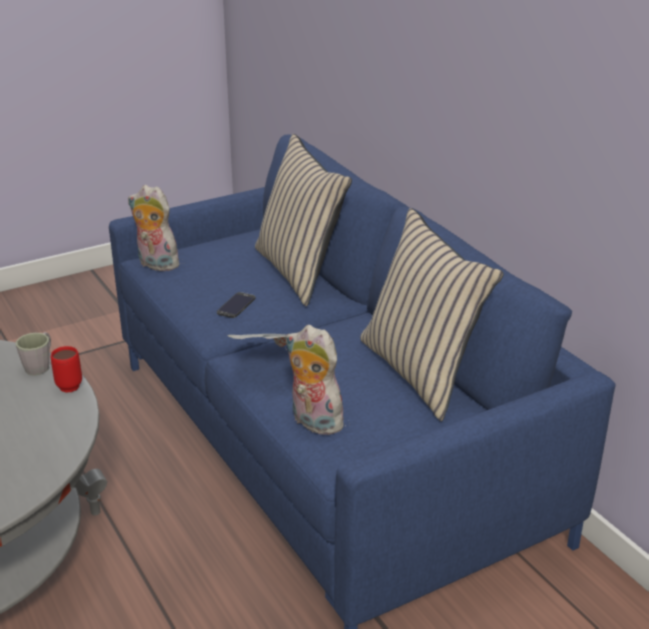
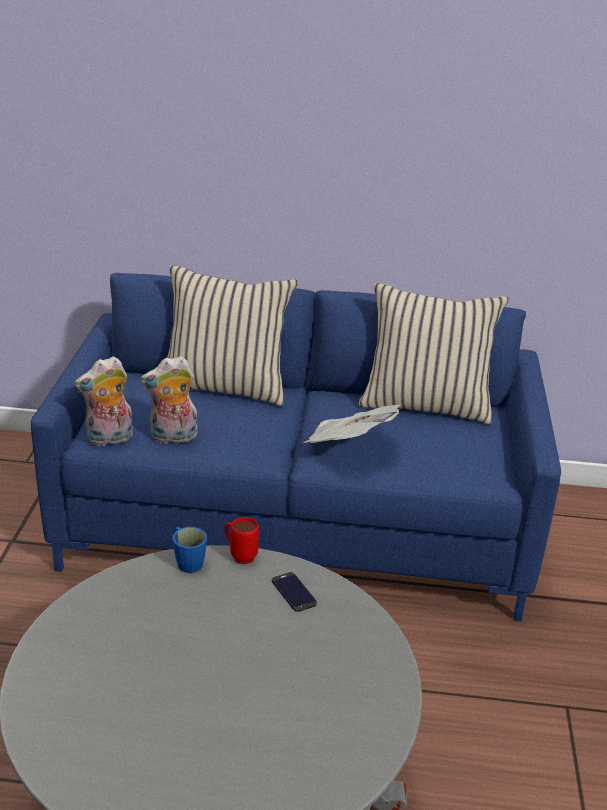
camera: 55 degrees left, 0 degrees up
grey mug [16,332,51,375] -> blue mug [172,527,207,573]
phone [217,292,255,318] -> phone moved to [272,572,317,612]
plush toy [286,325,344,435] -> plush toy moved to [141,356,198,444]

